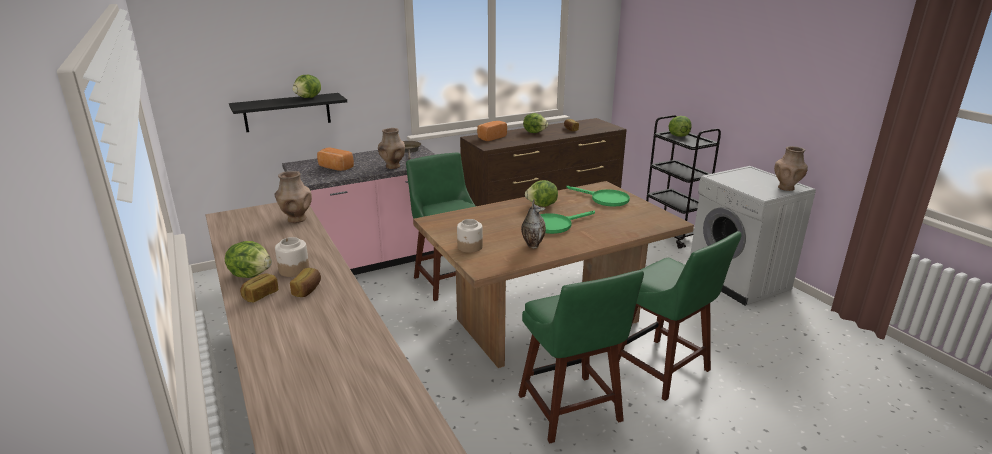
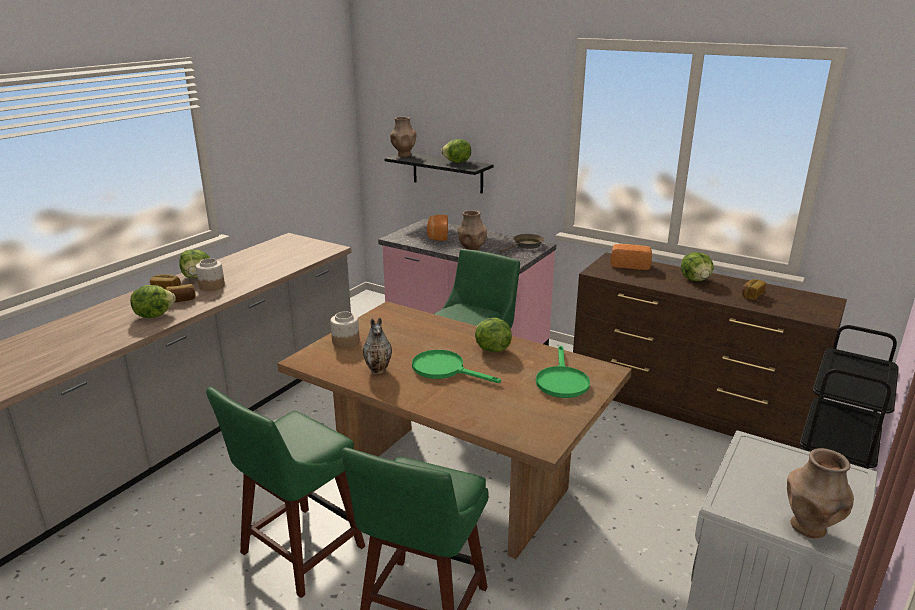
camera: 60 degrees right, 0 degrees up
brown vase [275,171,312,223] -> brown vase moved to [390,117,417,157]
lettuce [669,116,691,137] -> lettuce moved to [130,285,176,318]

